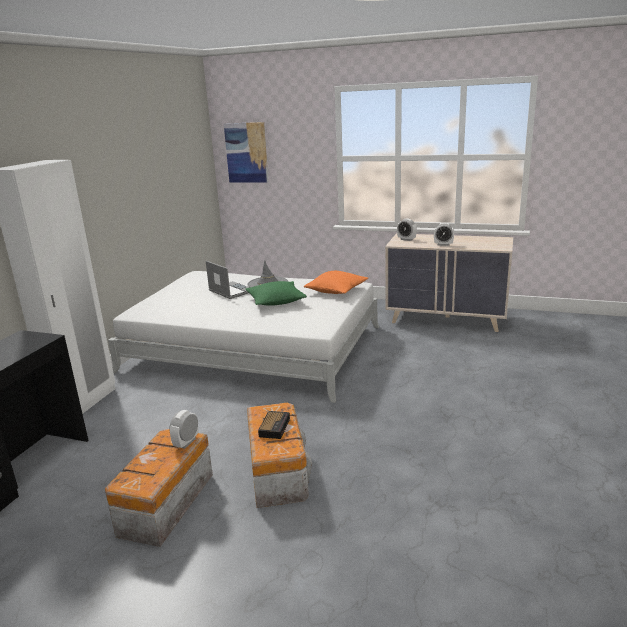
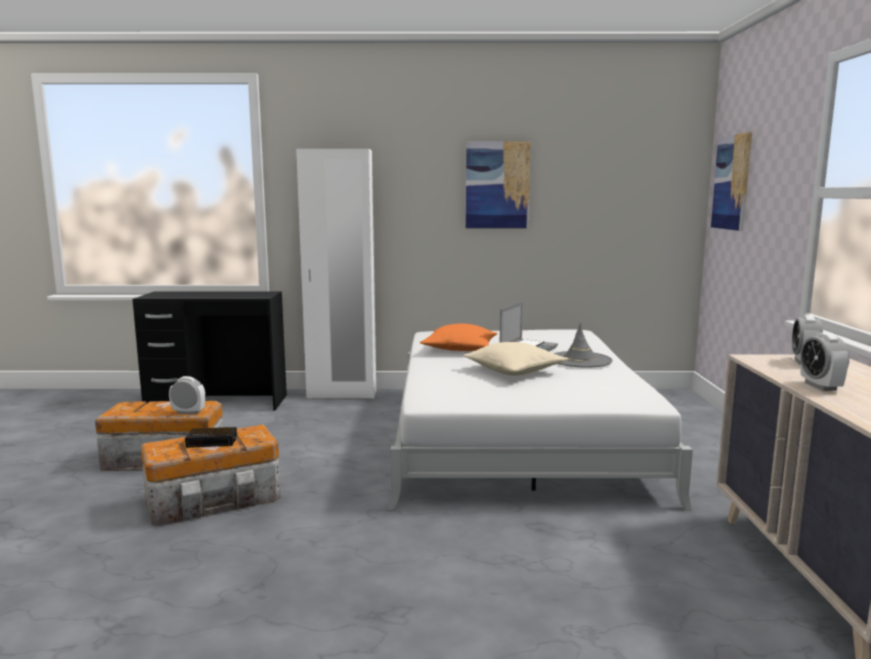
camera: 70 degrees right, 10 degrees down
green pillow [246,281,307,306] -> beige pillow [463,342,568,376]
orange pillow [304,271,368,294] -> orange pillow moved to [420,324,497,351]
none -> picture [466,142,531,228]

